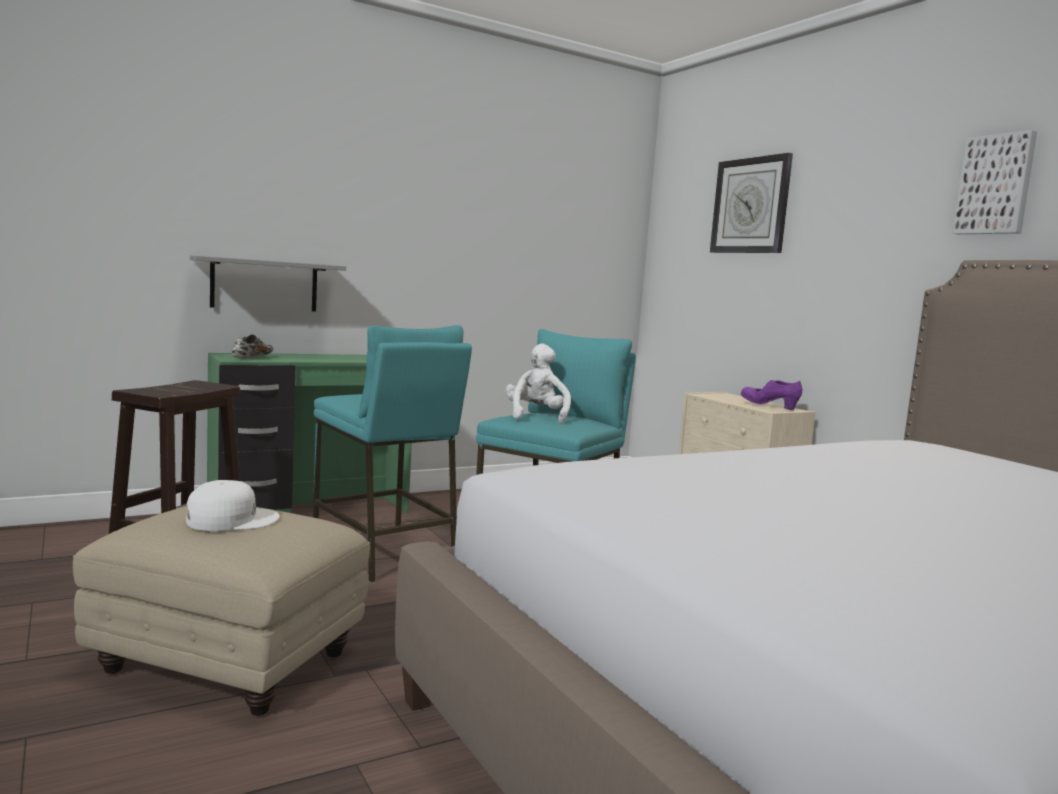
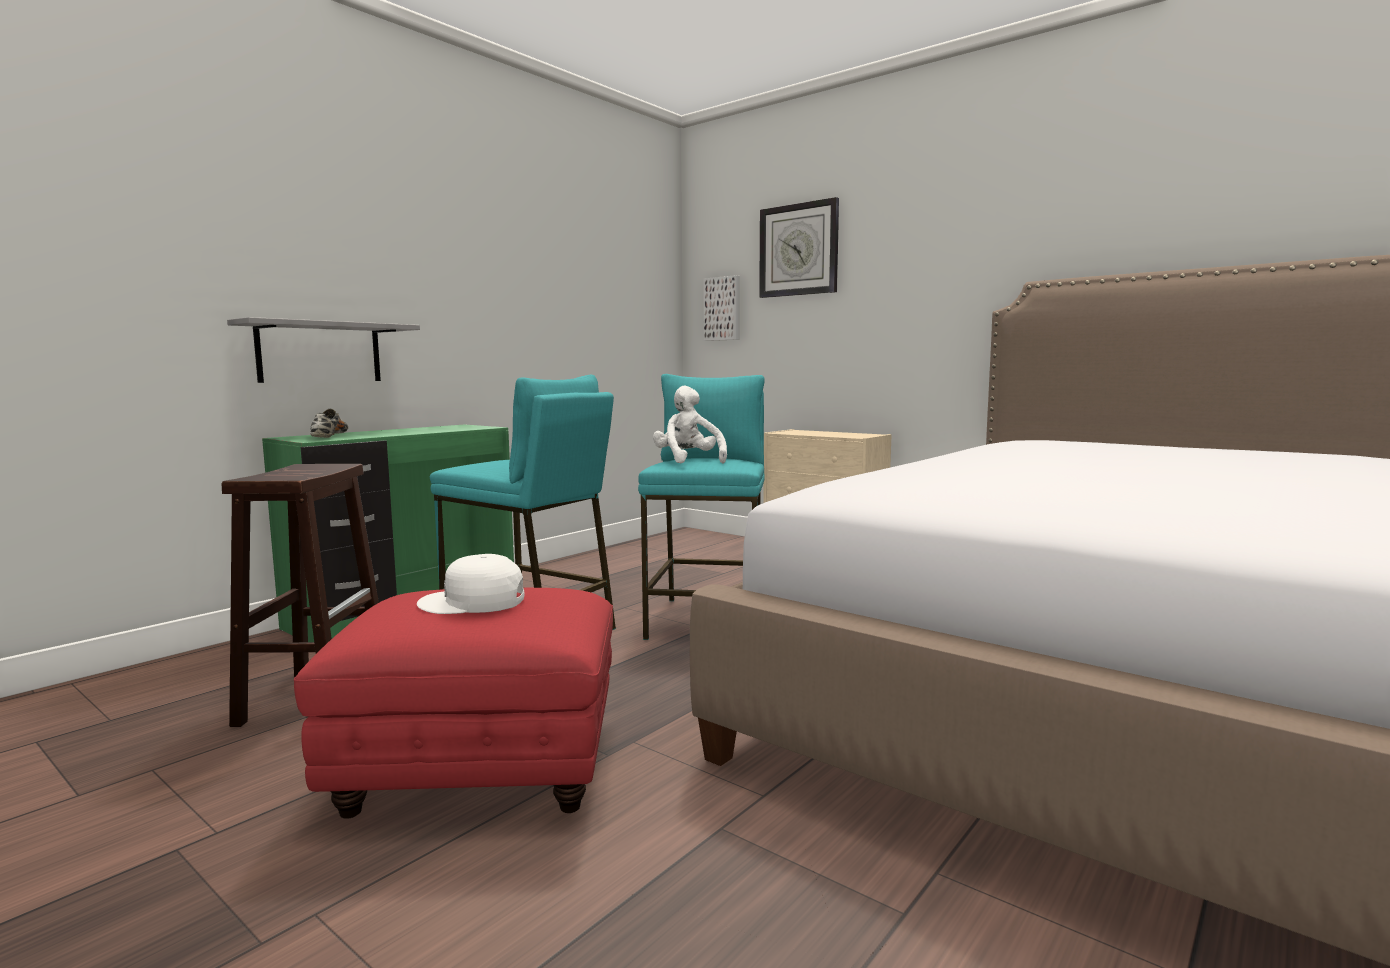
camera: 20 degrees left, 0 degrees up
beige ottoman [73,506,370,716] -> red ottoman [294,588,613,819]
white cap [186,480,280,531] -> white cap turned 135 degrees counterclockwise [417,554,524,614]
purple shoe [741,380,802,410] -> none
picture [953,130,1037,234] -> picture moved to [703,275,740,341]

